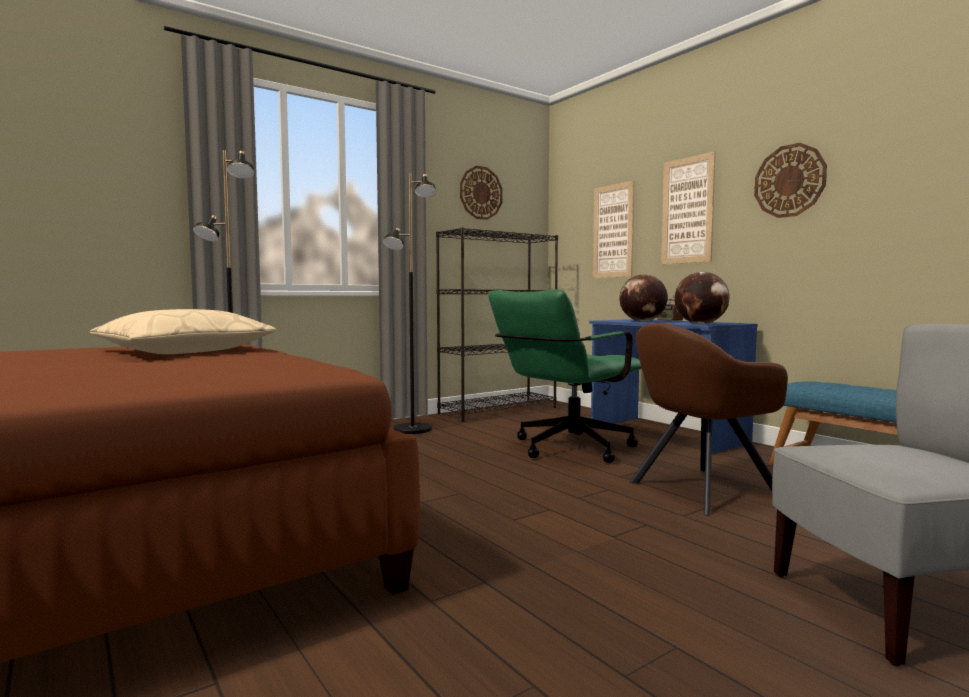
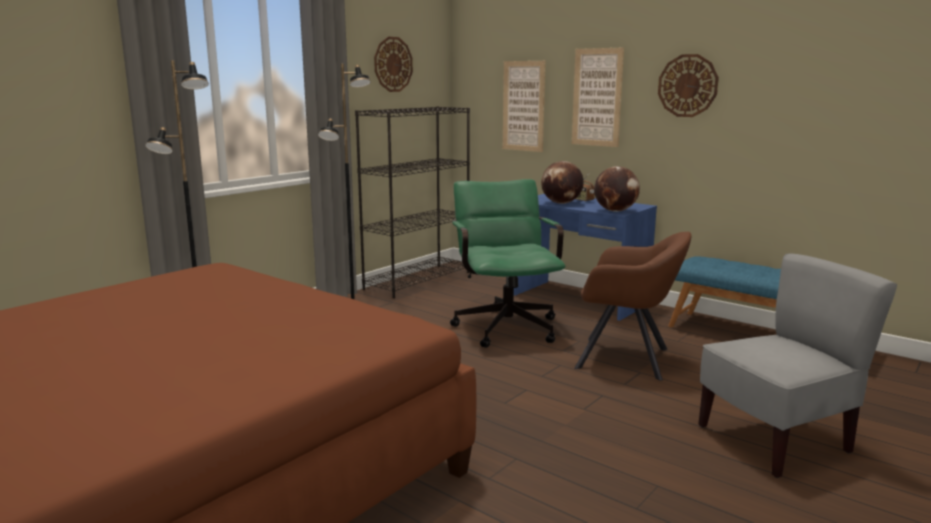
camera: 15 degrees left, 10 degrees up
beige pillow [90,309,276,354] -> none
green office chair [488,289,642,463] -> green office chair turned 135 degrees clockwise [450,179,565,348]
brown armchair [630,323,788,516] -> brown armchair turned 120 degrees counterclockwise [574,232,692,381]

